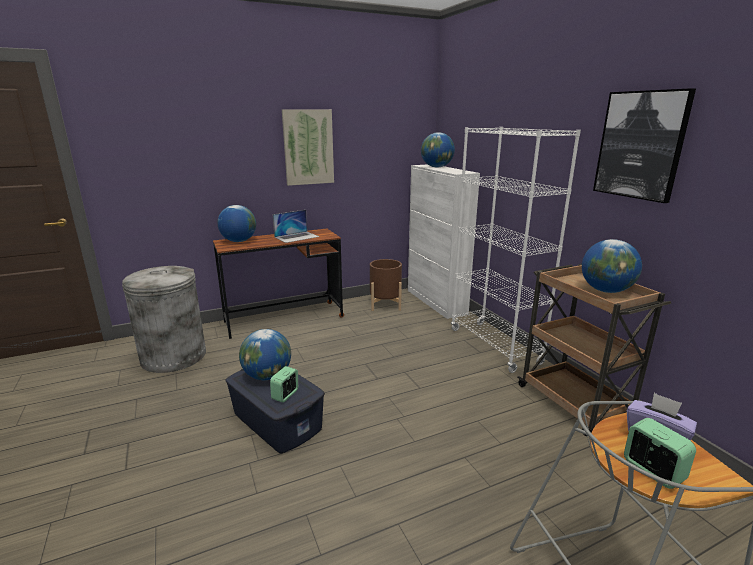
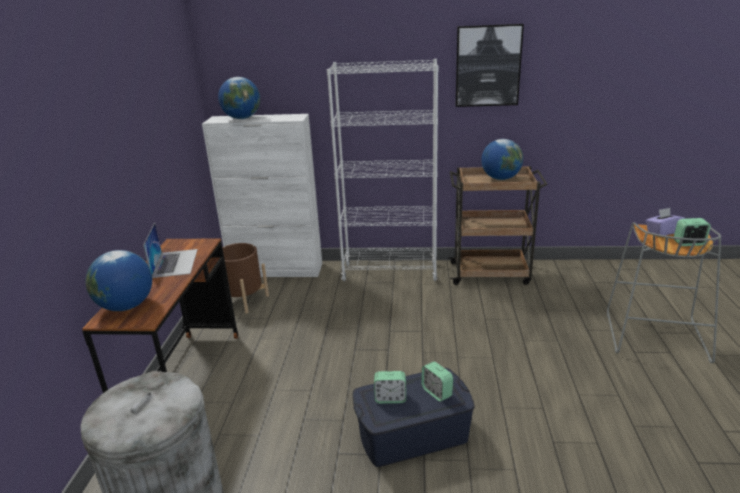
camera: 60 degrees left, 5 degrees up
globe [239,329,291,380] -> alarm clock [374,371,406,404]
picture [282,109,334,186] -> none

